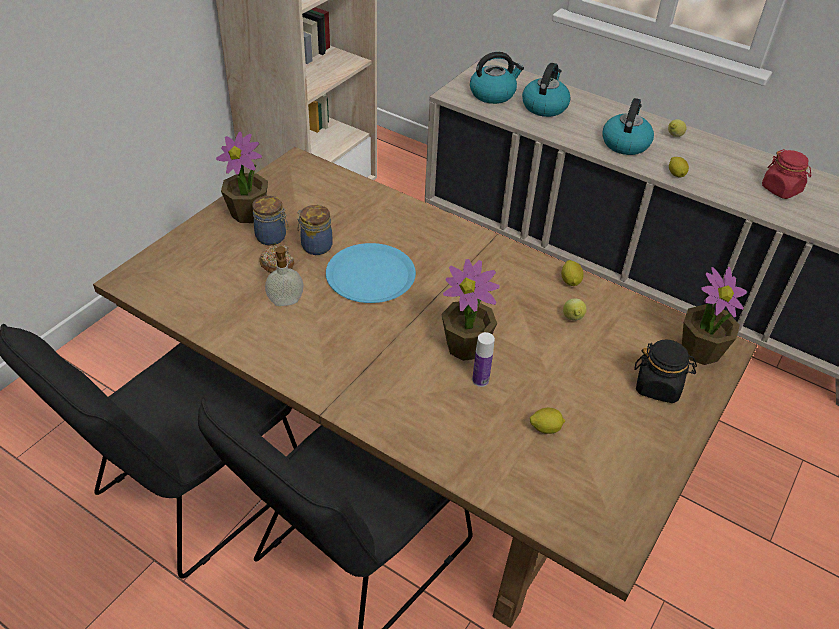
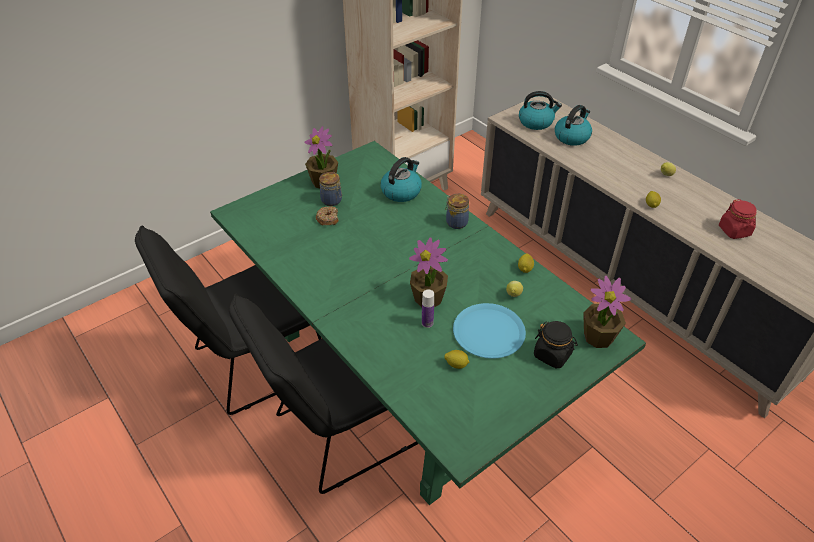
camera: 20 degrees right, 0 degrees up
brown dining table [93,147,757,628] -> green dining table [210,141,646,505]
soap dispenser [265,246,304,306] -> none
jar [297,205,332,255] -> jar moved to [446,194,469,229]
blue plate [326,243,416,303] -> blue plate moved to [453,303,526,359]
kettle [602,98,654,155] -> kettle moved to [381,157,422,202]

